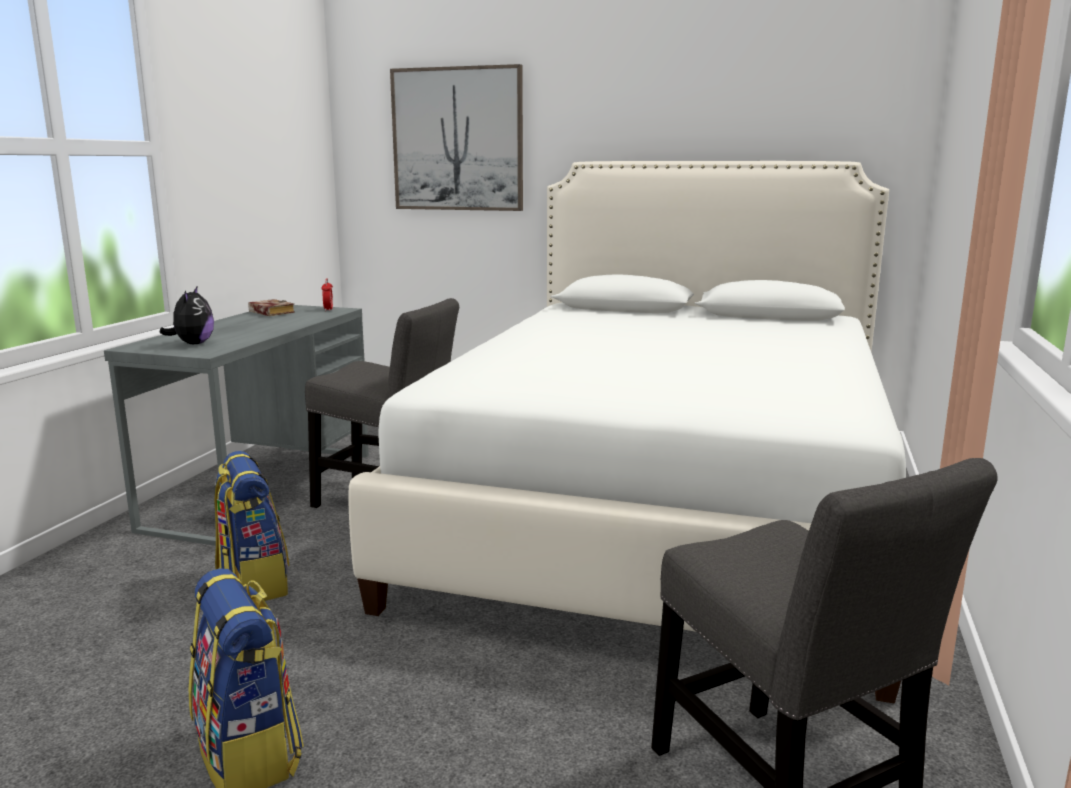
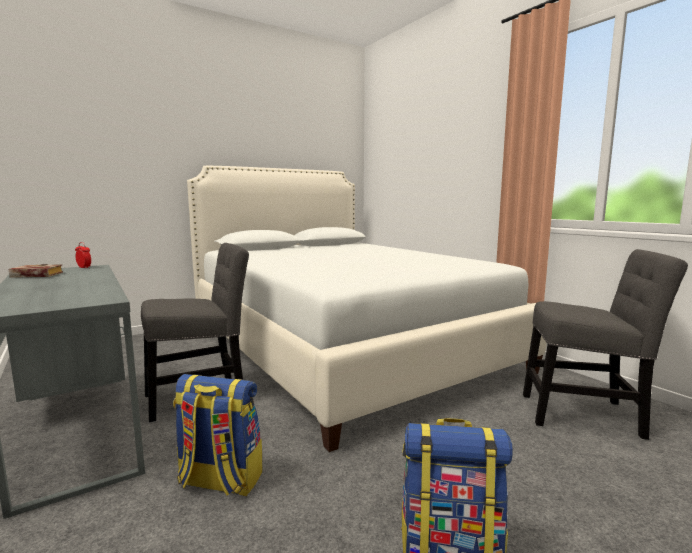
camera: 50 degrees left, 5 degrees down
plush toy [160,285,214,344] -> none
picture [390,64,523,211] -> none

